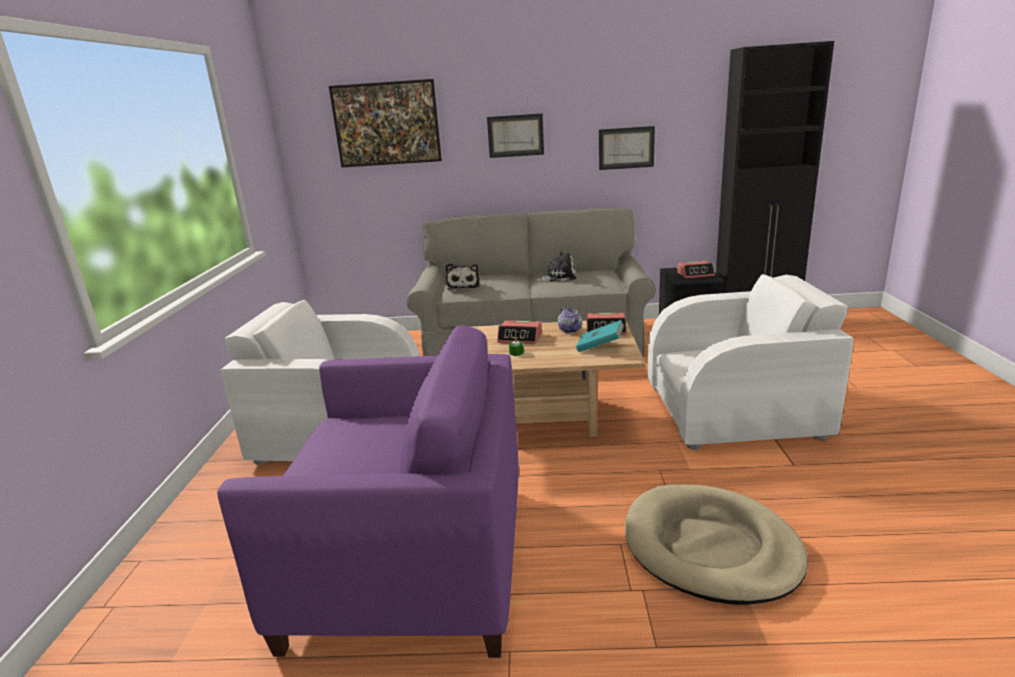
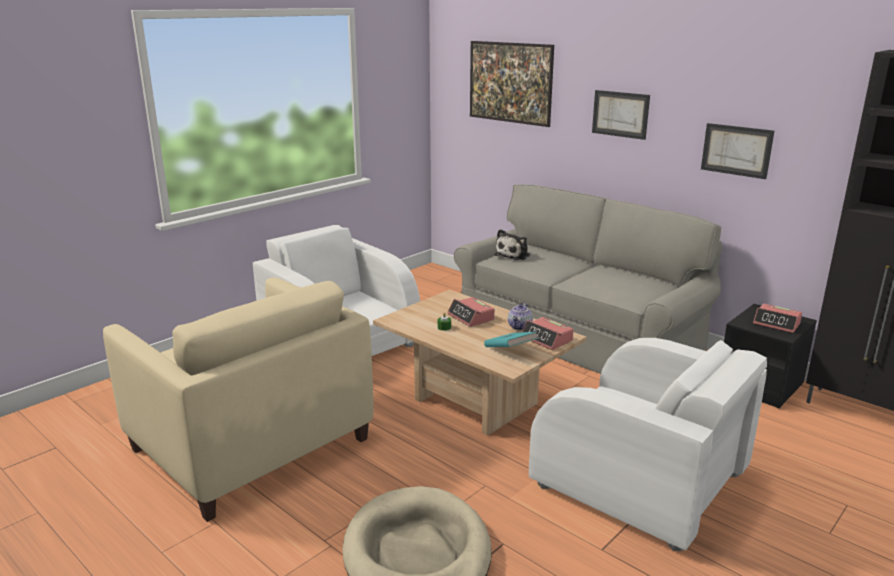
camera: 40 degrees right, 0 degrees up
purple armchair [217,326,519,658] -> beige armchair [103,277,374,522]
plush toy [536,252,576,282] -> none

